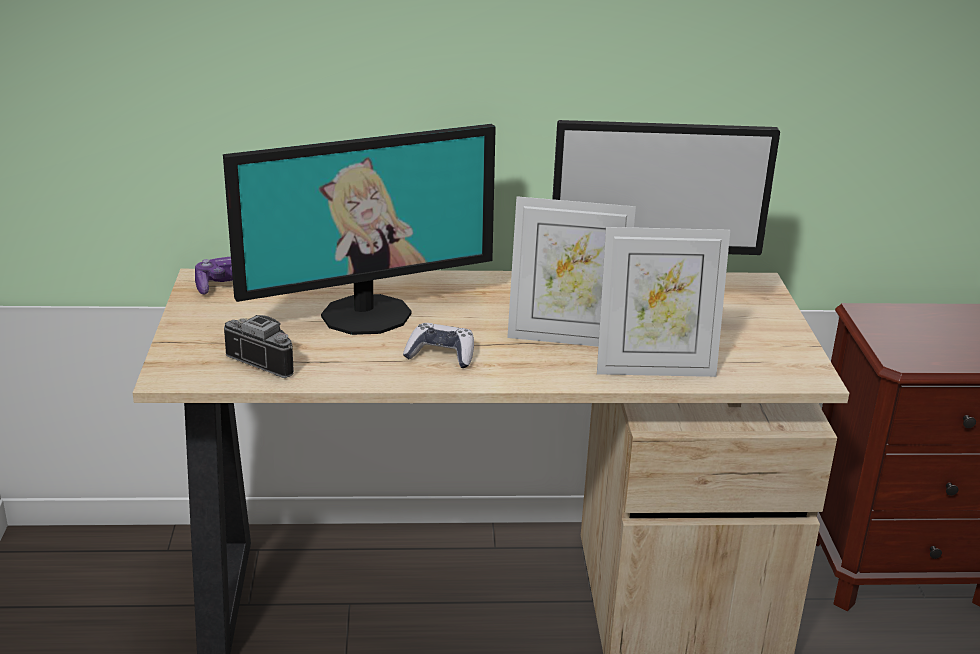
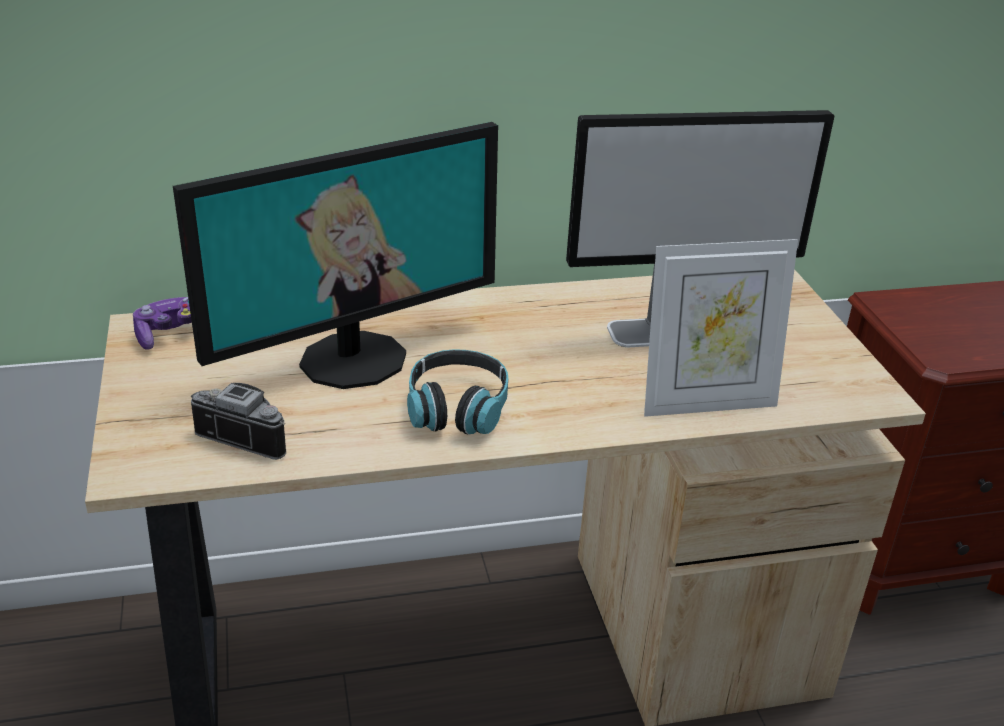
camera: 10 degrees left, 5 degrees up
game controller [403,323,474,368] -> headphones [407,349,508,435]
picture frame [507,196,636,347] -> none

